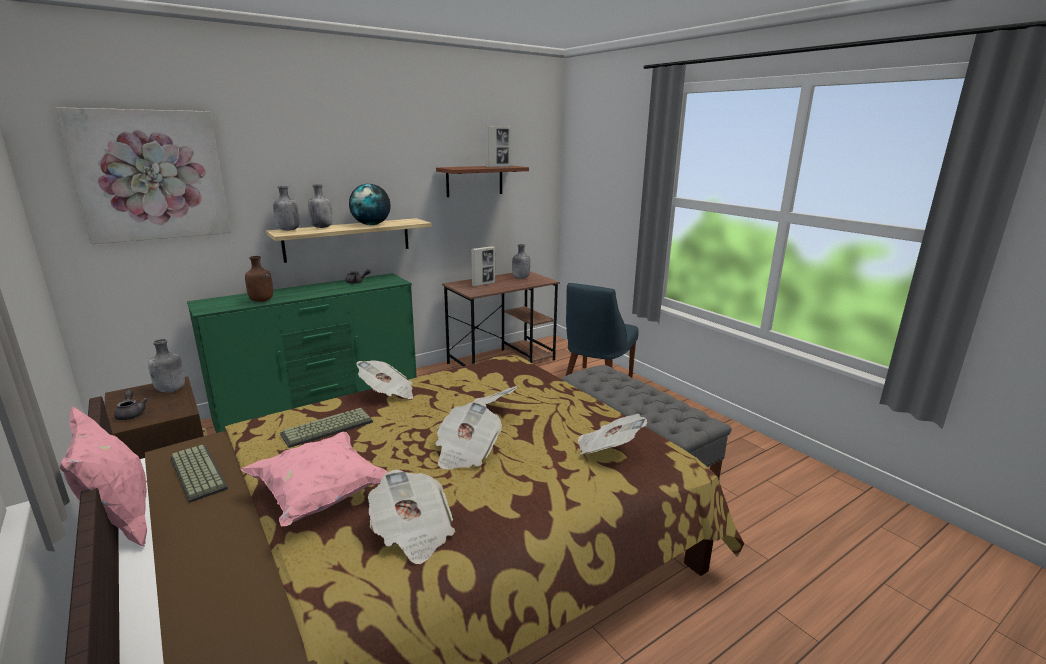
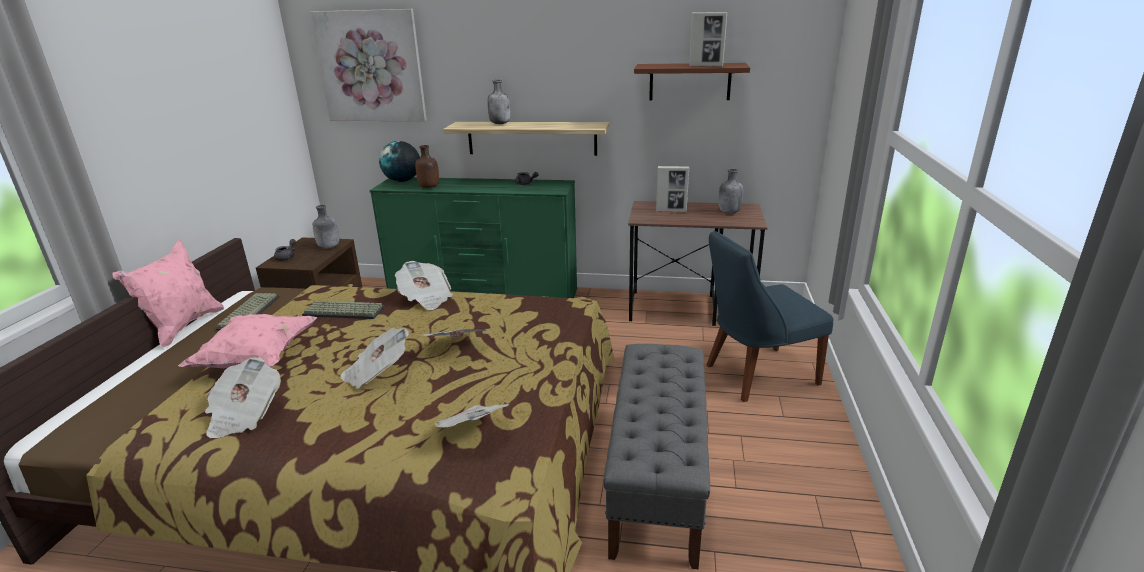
camera: 45 degrees right, 5 degrees up
grey bottle [273,186,300,231] -> none
globe [349,184,391,225] -> globe moved to [379,141,420,182]

